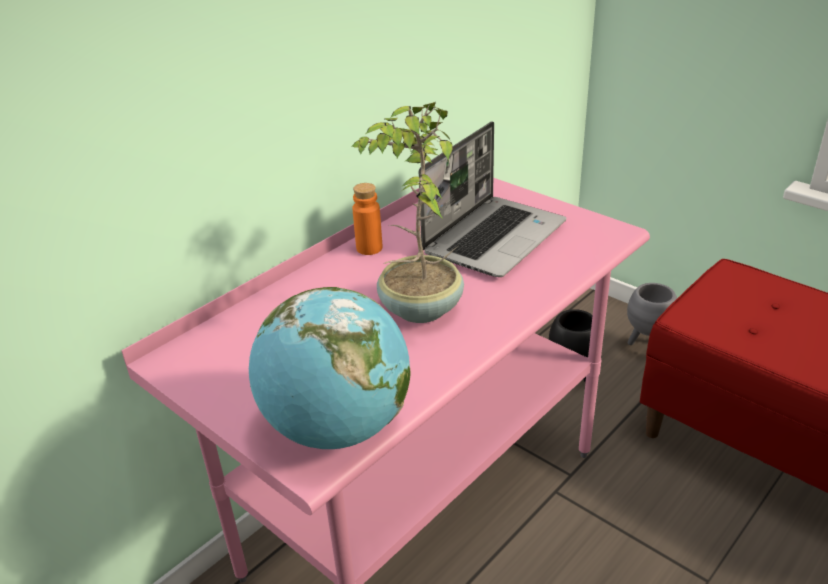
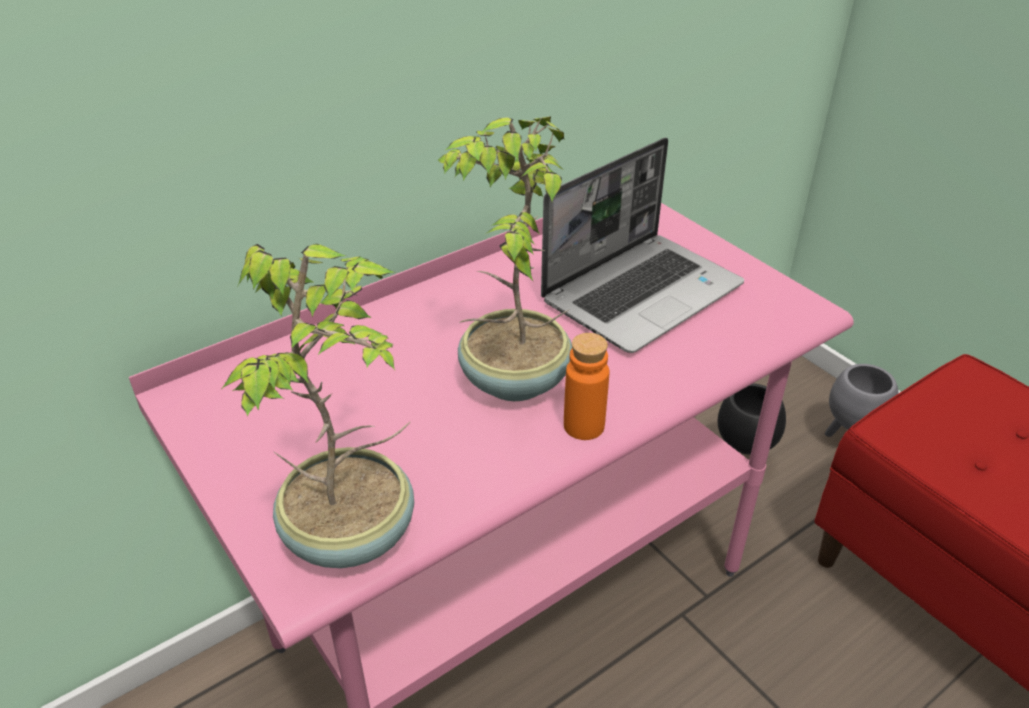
camera: 10 degrees right, 5 degrees up
globe [249,287,411,449] -> potted plant [222,244,414,568]
orange bottle [352,183,382,255] -> orange bottle moved to [564,333,609,440]

